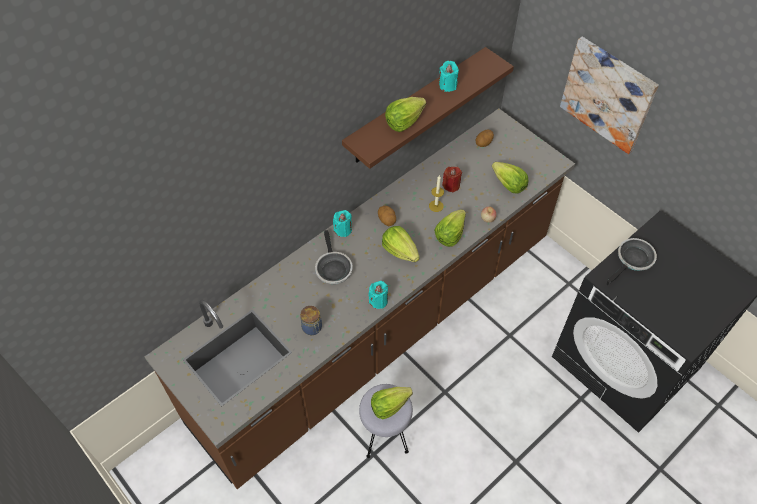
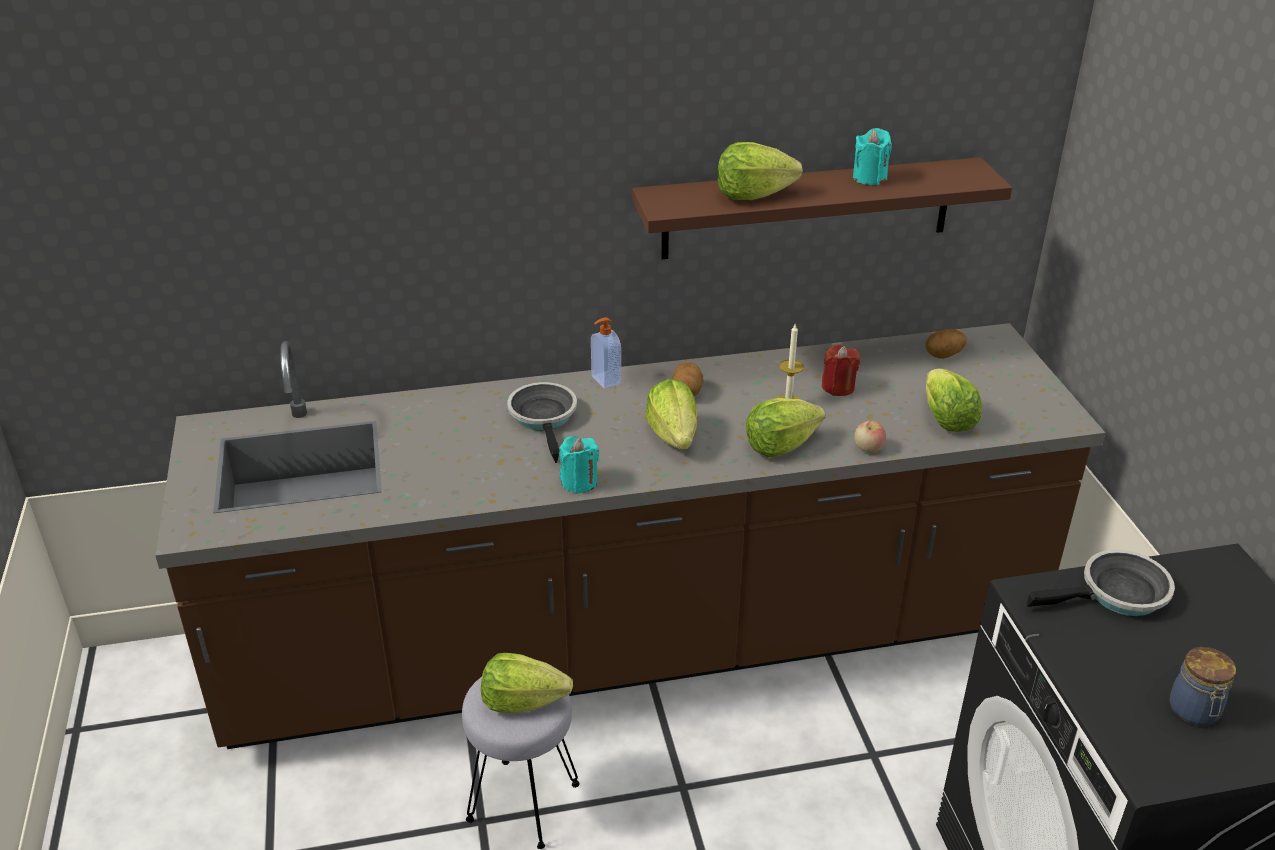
camera: 30 degrees right, 20 degrees down
jar [300,306,322,335] -> jar moved to [1170,647,1236,726]
frying pan [315,230,353,284] -> frying pan turned 150 degrees clockwise [507,382,577,463]
turquoise candle [333,210,352,237] -> soap dispenser [591,317,621,389]
picture [560,37,659,154] -> none

